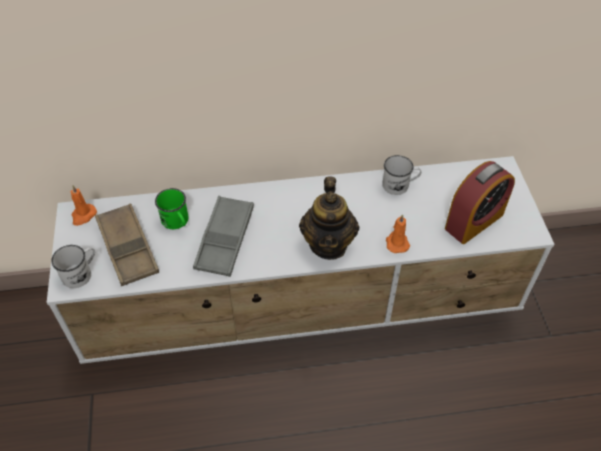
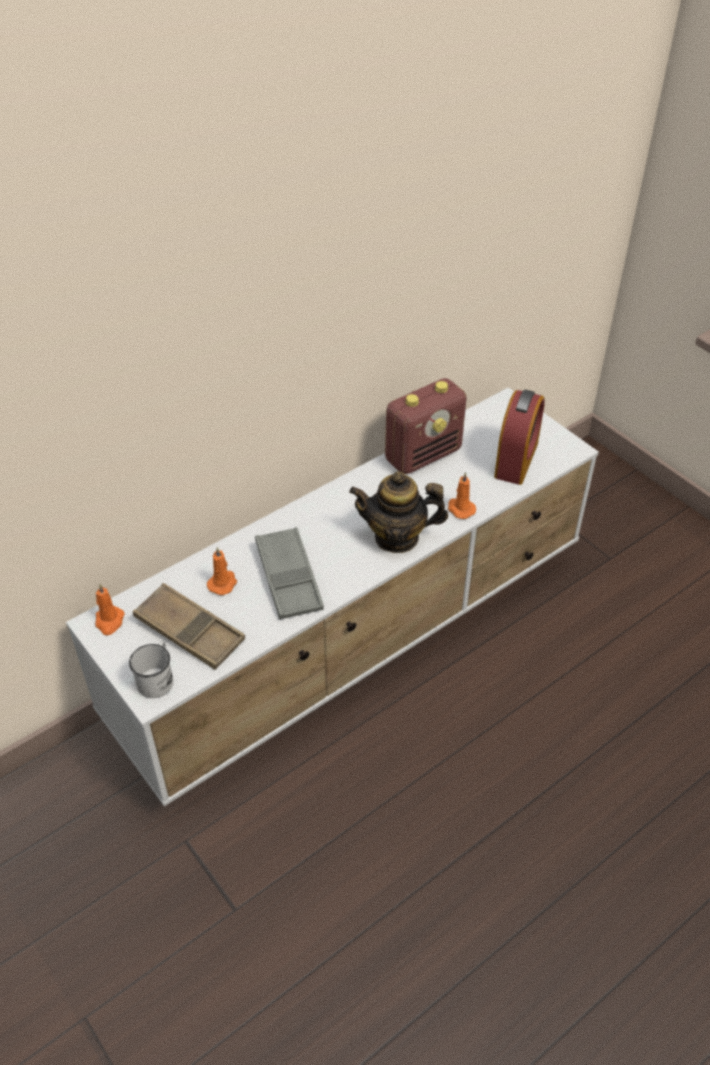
camera: 30 degrees left, 5 degrees down
green mug [155,188,188,229] -> orange candle [207,547,237,595]
teapot [299,177,359,260] -> teapot turned 120 degrees clockwise [349,471,448,553]
white mug [382,155,421,195] -> radio [385,378,467,474]

